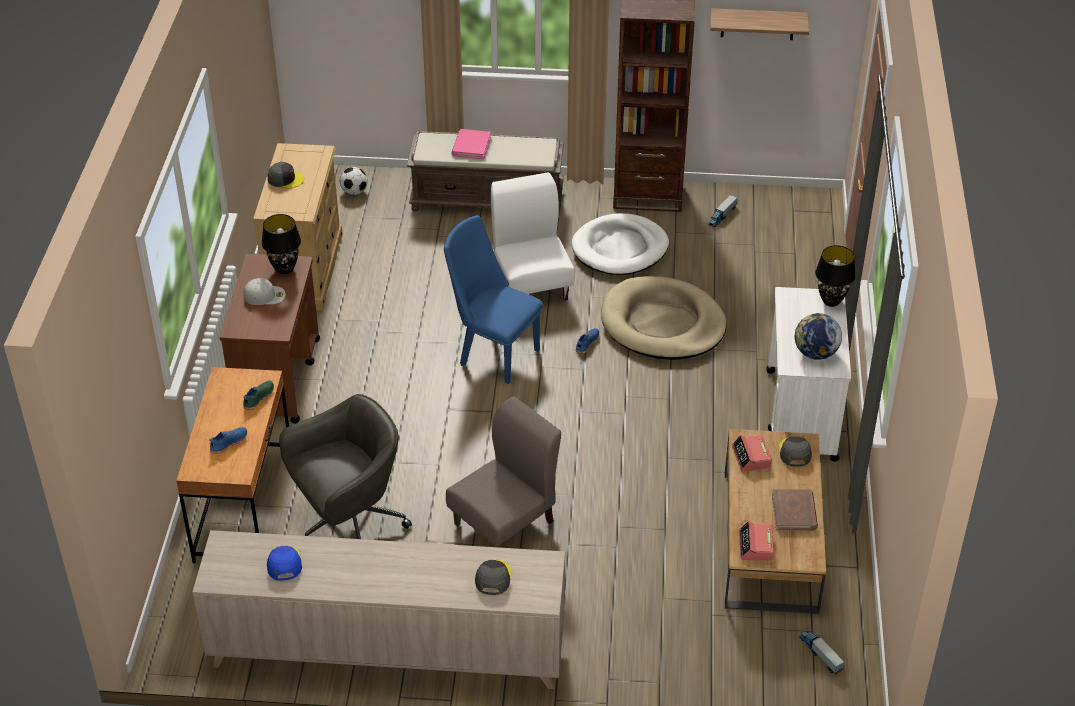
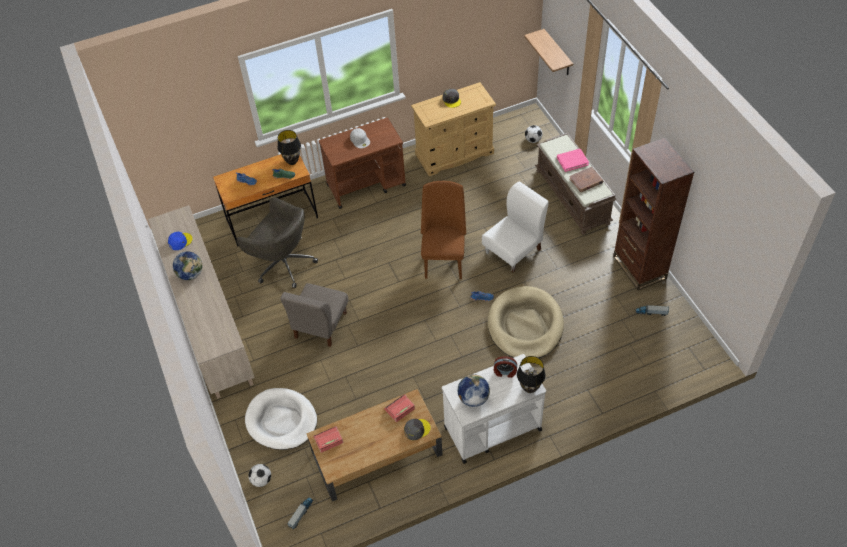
camera: 65 degrees right, 10 degrees up
black table lamp [262,214,301,275] -> black table lamp moved to [278,130,301,165]
blue chair [444,215,543,384] -> brown chair [421,181,466,279]
grey chair [446,396,561,548] -> grey chair turned 90 degrees clockwise [280,283,348,347]
grey cap [475,559,511,595] -> none
white dog bed [571,213,669,275] -> white dog bed moved to [245,388,317,450]
shelf [710,8,809,40] -> shelf moved to [524,29,573,75]
brown book [772,489,818,531] -> brown book moved to [569,167,603,192]
none -> globe [173,251,202,280]
none -> football [248,464,271,487]
none -> alarm clock [494,356,517,378]

